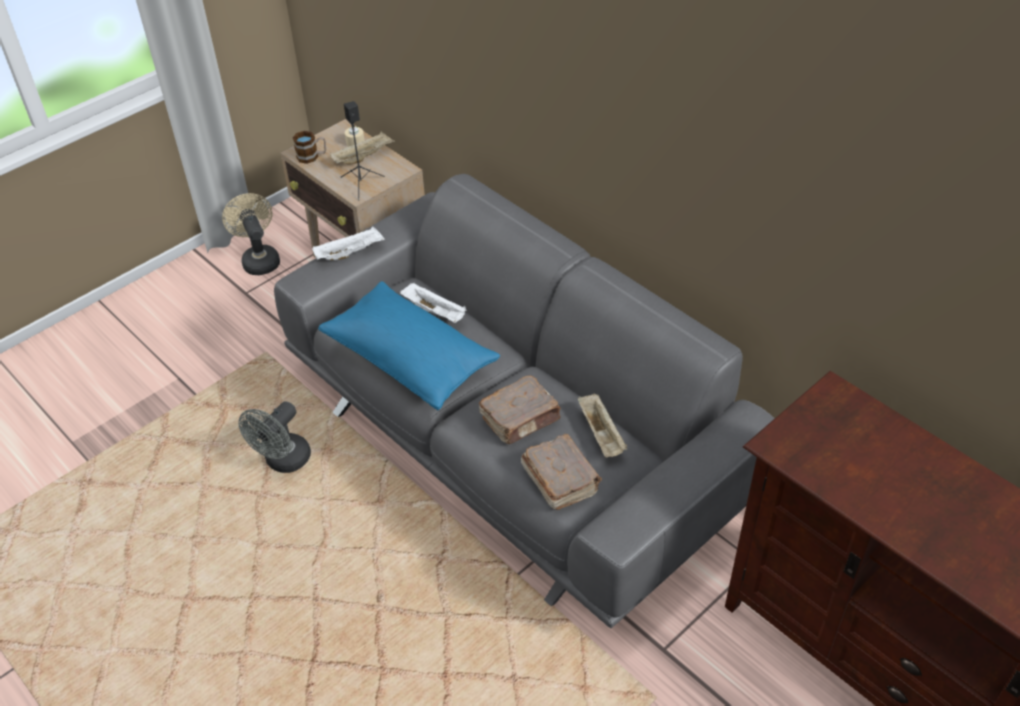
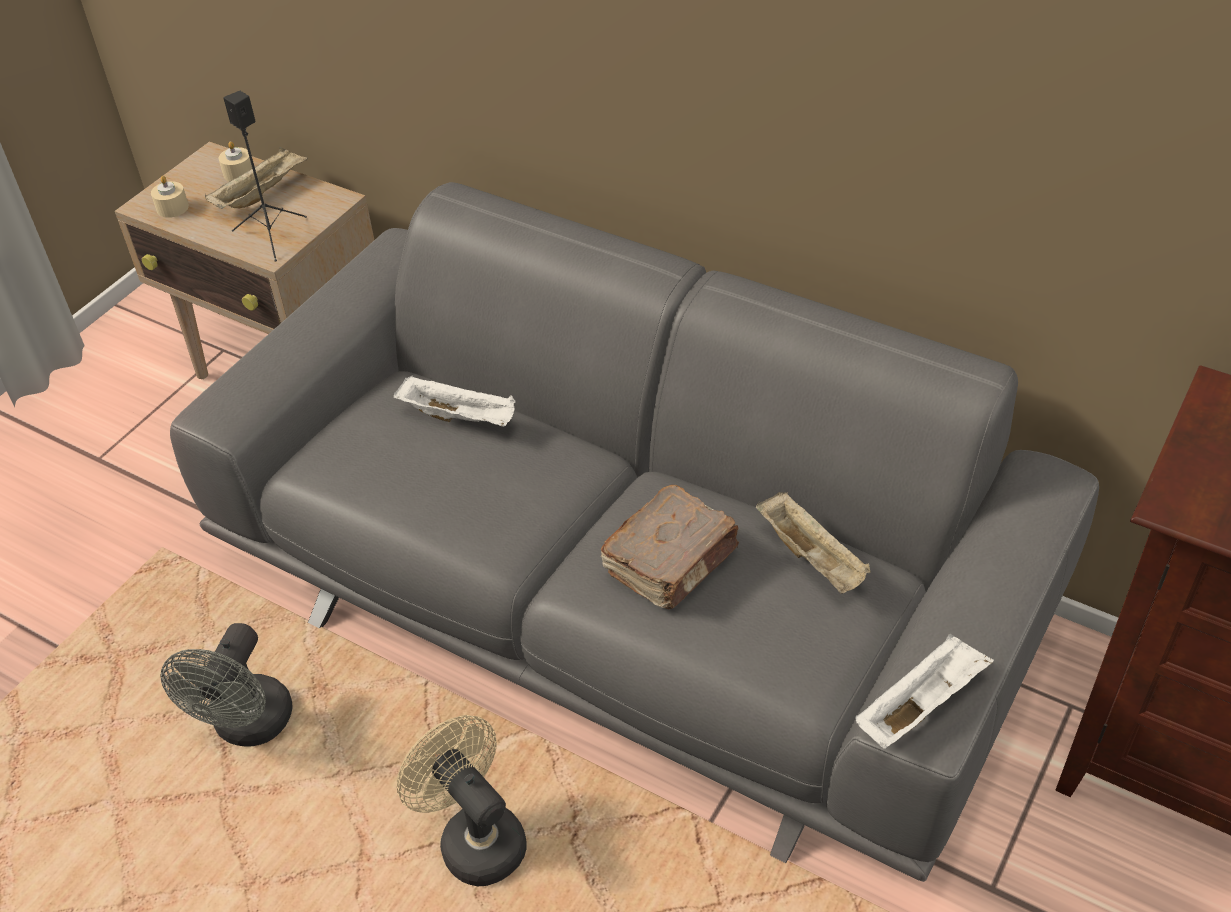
camera: 15 degrees left, 0 degrees up
beige fan [222,193,280,275] -> beige fan moved to [397,715,527,886]
mug [293,131,326,164] -> beige candle [151,176,189,218]
white tray [312,226,385,260] -> white tray moved to [856,634,994,749]
blue pillow [318,281,500,410] -> none
brown book [521,434,602,510] -> none

